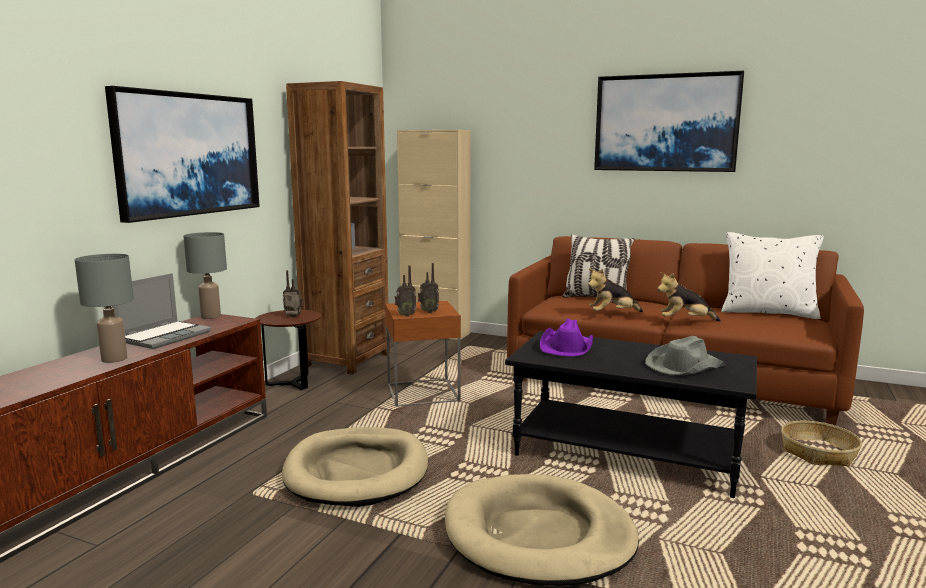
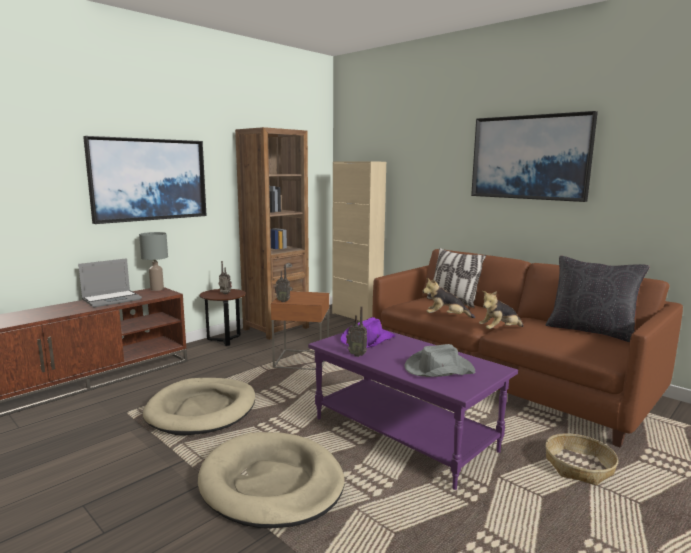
camera: 20 degrees right, 0 degrees up
grey table lamp [75,254,134,363] -> none
radio [418,263,439,313] -> radio moved to [346,306,367,357]
black coffee table [505,331,757,498] -> purple coffee table [308,330,518,490]
plush toy [657,272,721,322] -> plush toy turned 45 degrees counterclockwise [479,291,523,329]
white pillow [721,232,824,319] -> black pillow [545,256,650,342]

